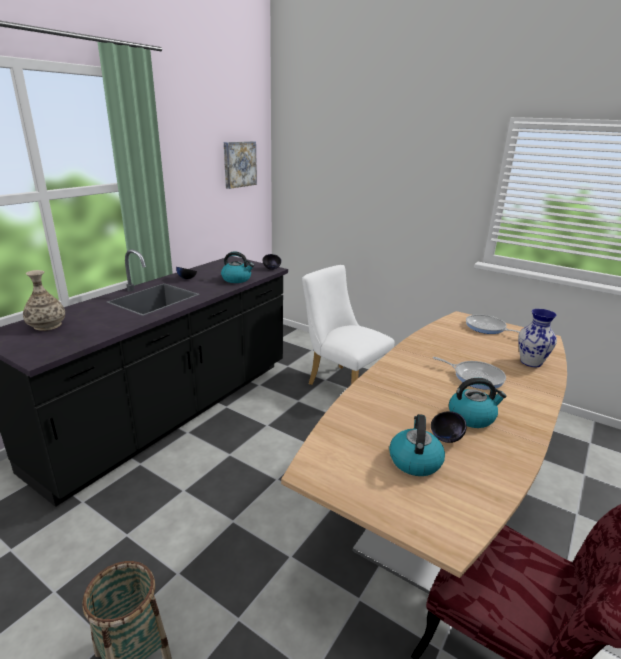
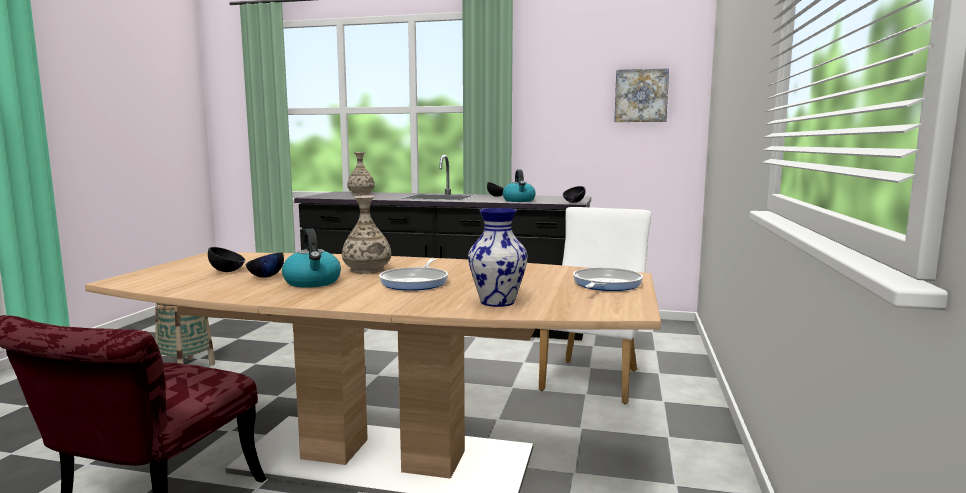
camera: 70 degrees right, 15 degrees down
kettle [389,414,445,476] -> black bowl [208,247,245,272]
none -> vase [342,195,391,274]

